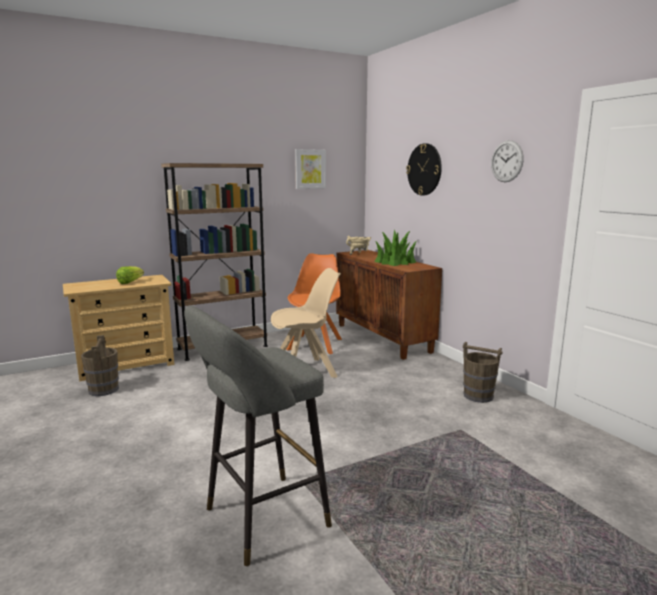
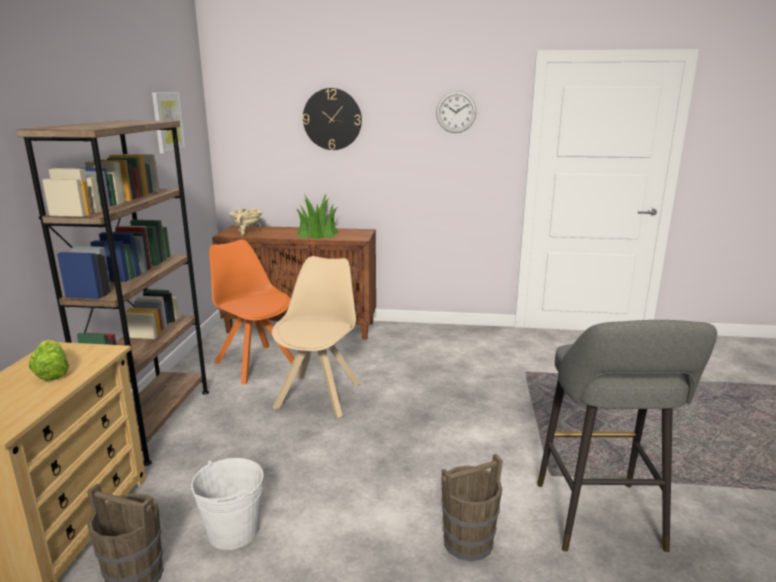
camera: 55 degrees left, 5 degrees up
brown bucket [463,342,503,403] -> brown bucket moved to [441,454,503,561]
none -> white bucket [191,458,264,550]

